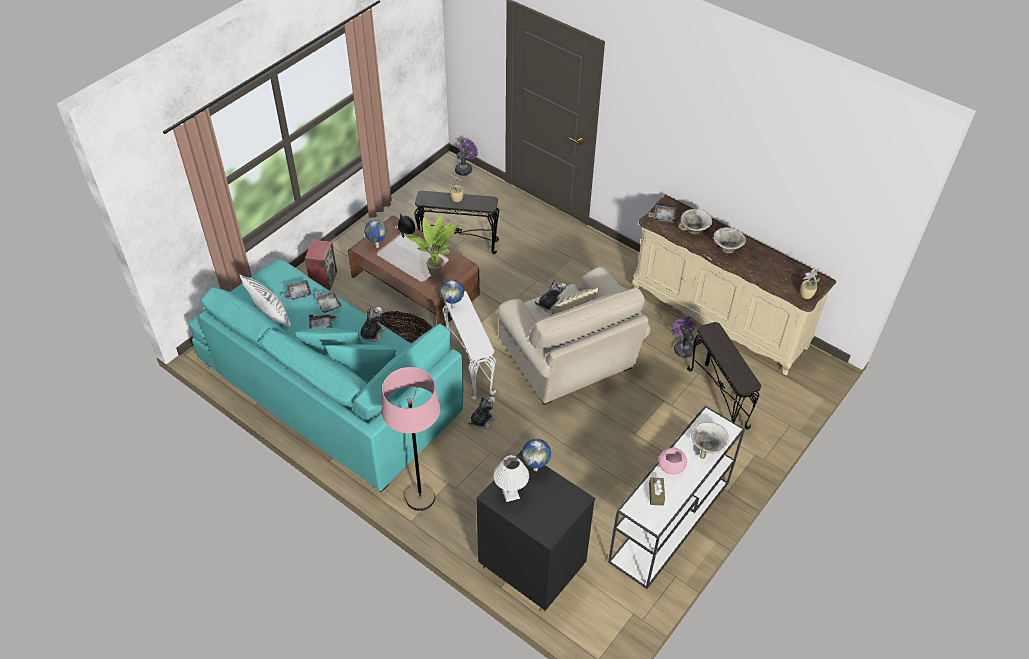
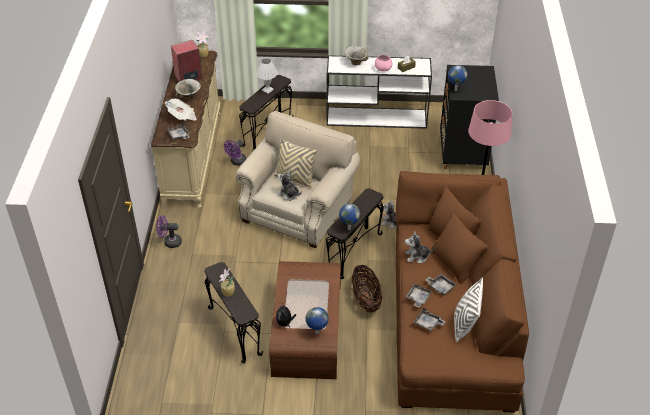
camera: 125 degrees left, 5 degrees down
turquoise sofa [188,259,463,492] -> brown sofa [395,171,529,412]
speaker [305,240,337,290] -> speaker moved to [171,40,202,82]
potted plant [404,215,459,277] -> none
white side table [443,291,496,400] -> black side table [326,188,384,279]
purple fan [455,139,478,176] -> purple fan moved to [156,215,182,248]
white table lamp [493,455,529,502] -> white table lamp moved to [256,58,278,94]
bowl [678,209,712,234] -> newspaper [165,99,197,121]

